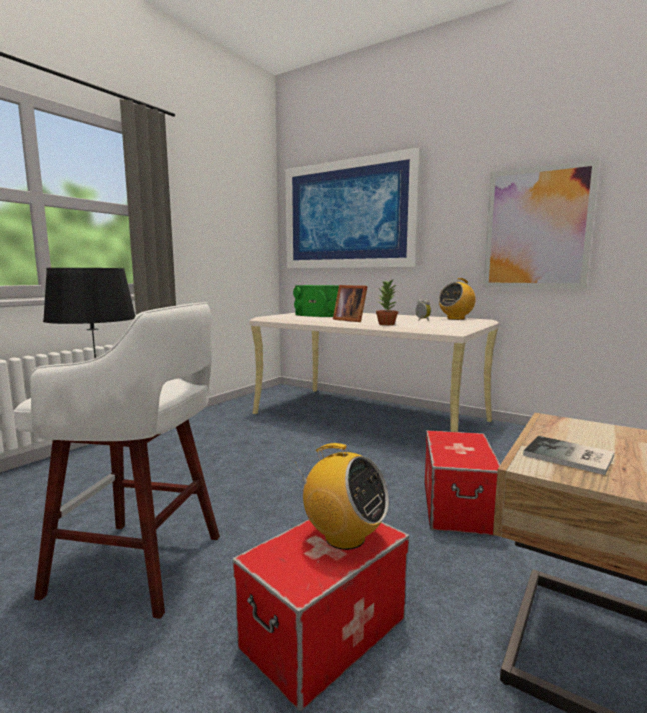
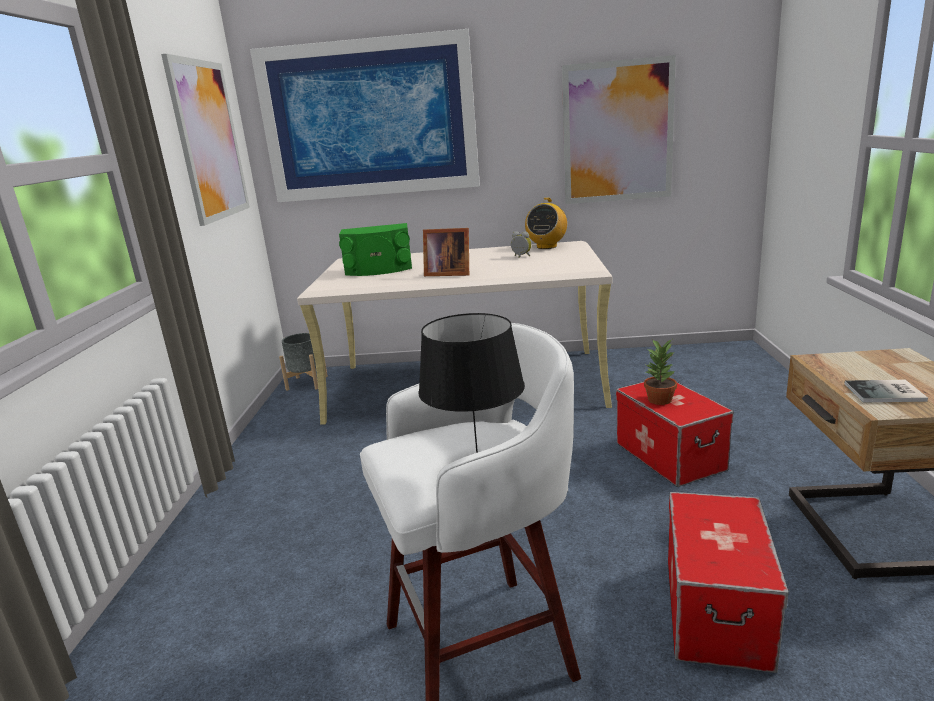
camera: 30 degrees left, 10 degrees up
radio [295,443,389,550] -> none
potted plant [376,280,398,325] -> potted plant moved to [644,339,677,405]
none -> picture [161,54,250,226]
none -> grey planter [279,333,328,391]

